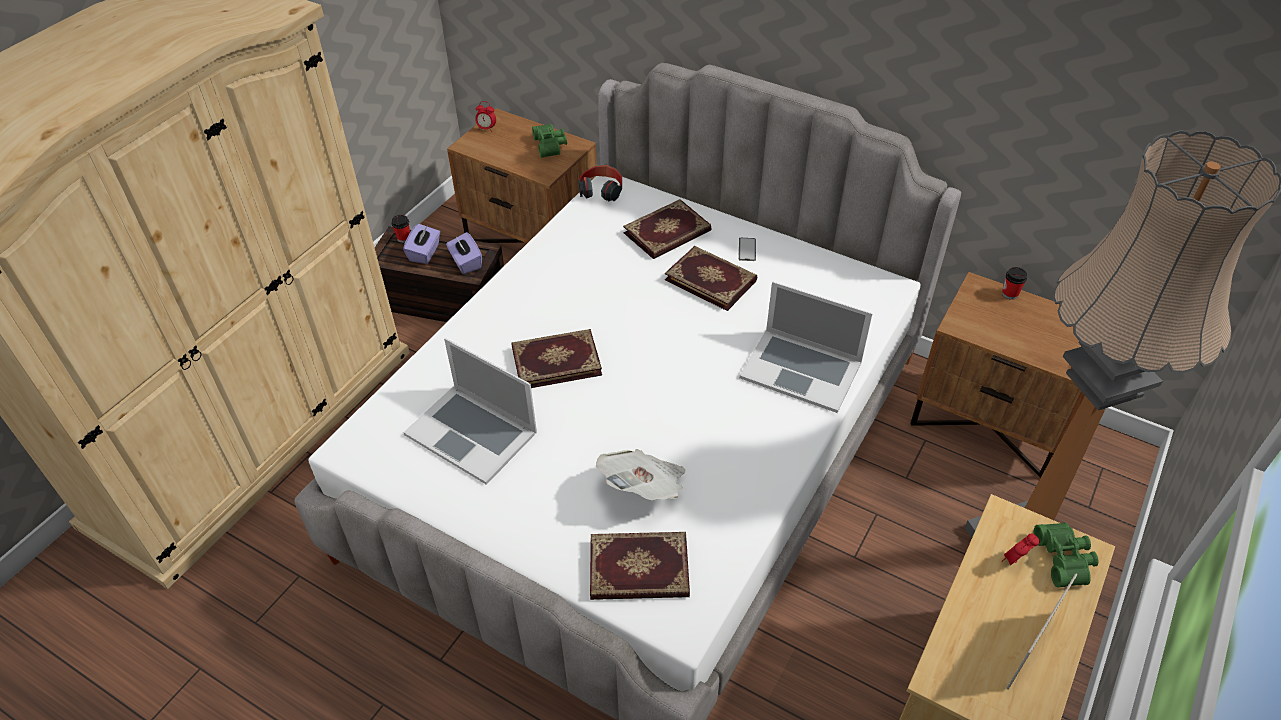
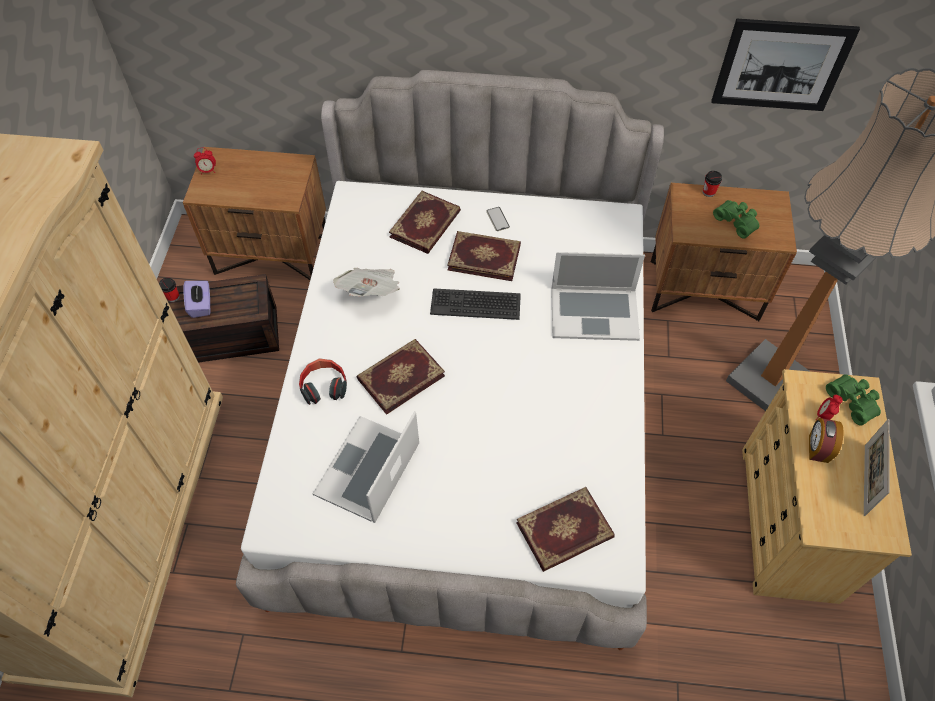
camera: 25 degrees left, 10 degrees up
laptop [403,338,537,485] -> laptop turned 105 degrees clockwise [313,411,419,523]
purple tissue box [446,232,482,274] -> none
green binoculars [532,124,567,158] -> green binoculars moved to [713,200,759,239]
headphones [578,165,622,202] -> headphones moved to [299,358,347,405]
newspaper [596,449,686,500] -> newspaper moved to [333,268,400,296]
none -> keyboard [430,288,521,320]
none -> picture [711,19,860,111]
none -> alarm clock [809,418,844,463]

